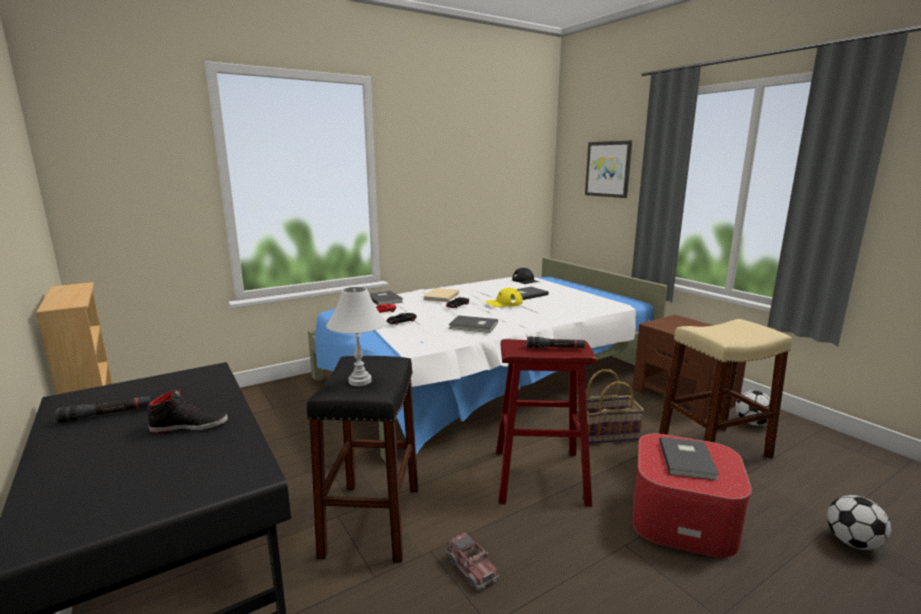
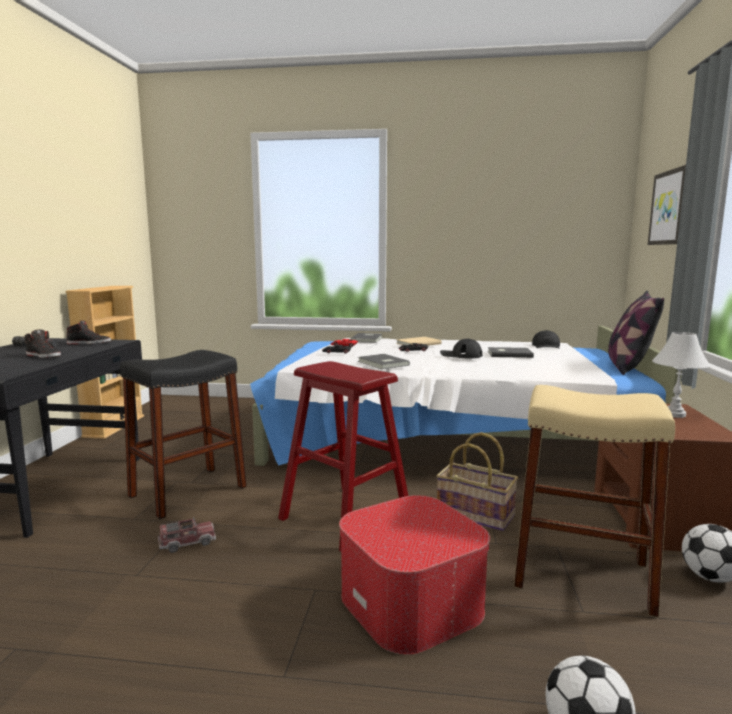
camera: 40 degrees right, 5 degrees down
white table lamp [326,287,386,386] -> white table lamp moved to [652,332,711,418]
toy truck [445,531,499,590] -> toy truck turned 120 degrees counterclockwise [158,517,216,553]
yellow cap [485,288,522,307] -> black cap [440,339,483,359]
black flashlight [527,336,585,348] -> none
grey book [659,437,719,480] -> none
none -> black shoe [67,320,111,344]
none -> pillow [608,291,664,375]

